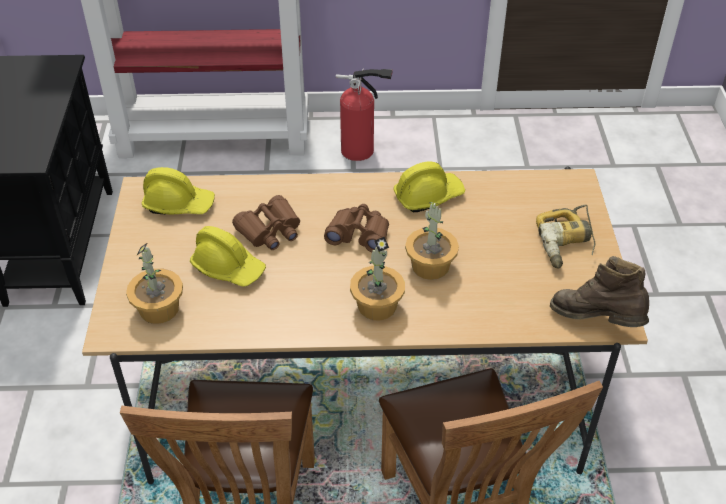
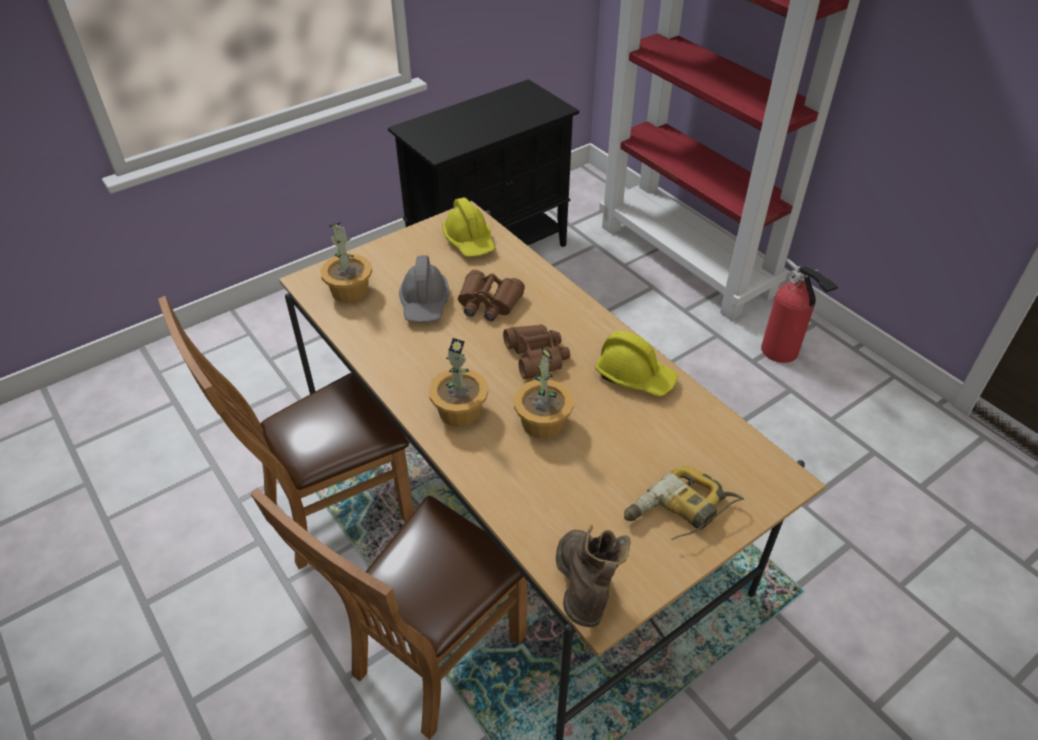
camera: 55 degrees right, 0 degrees up
yellow hard hat [190,226,266,287] -> grey hard hat [399,256,449,322]

